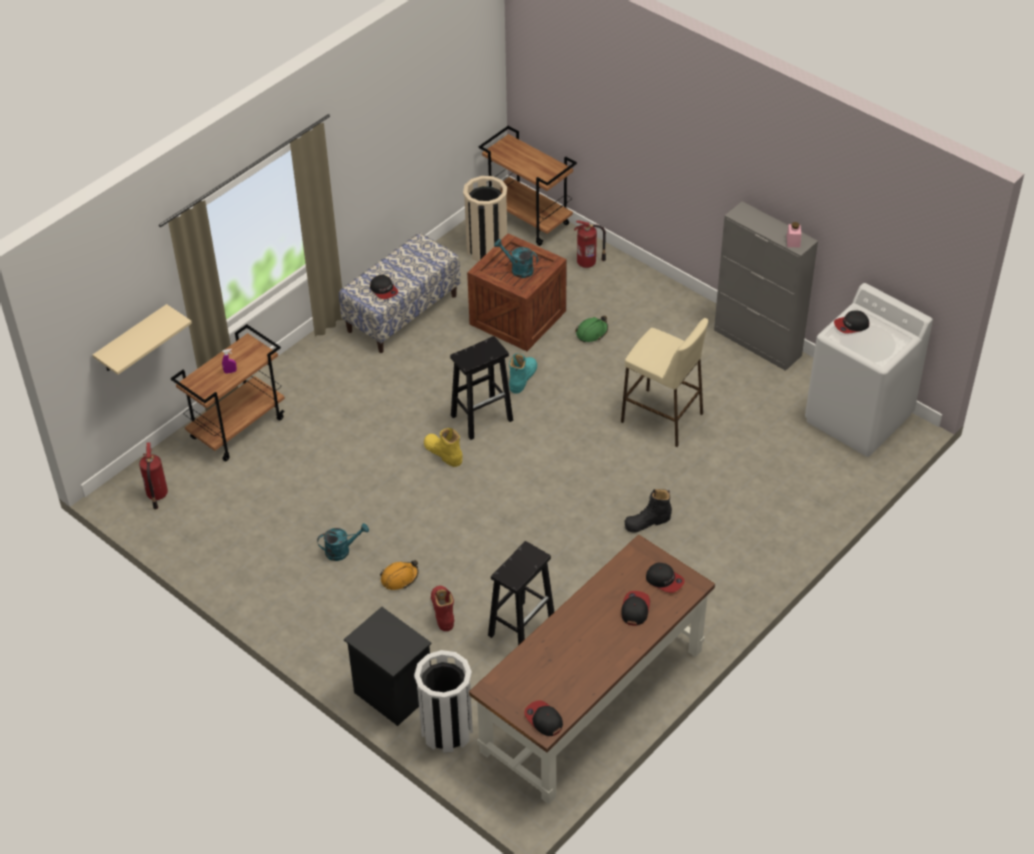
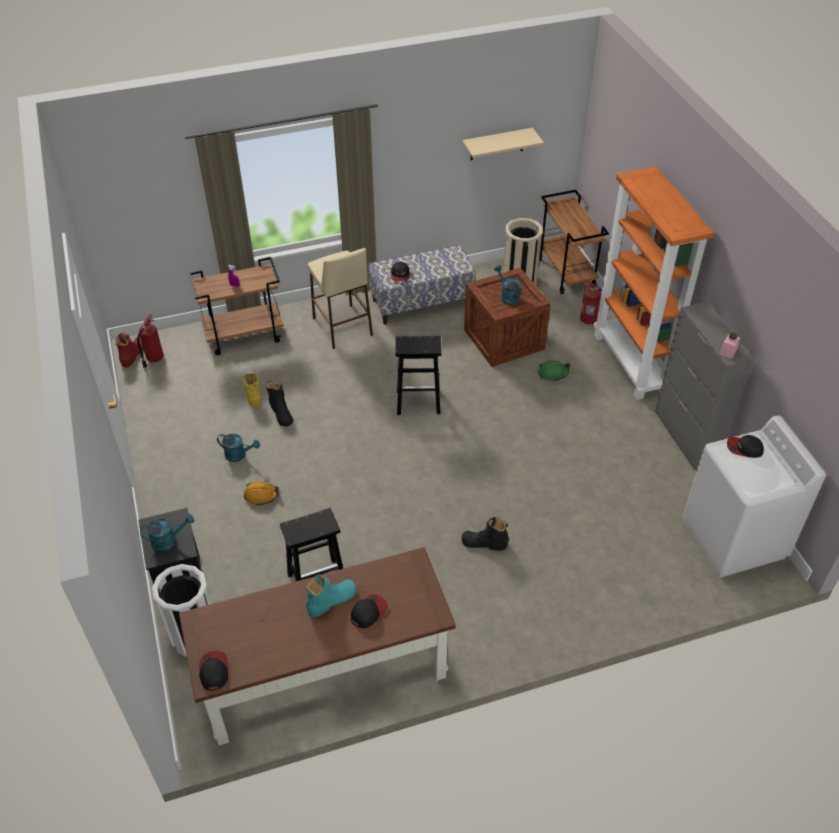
camera: 30 degrees right, 0 degrees up
beige shelf [93,304,192,375] -> beige shelf moved to [463,128,544,160]
yellow boot [424,428,462,467] -> yellow boot moved to [243,372,261,407]
red boot [431,586,454,631] -> red boot moved to [115,333,144,367]
turquoise boot [509,353,537,394] -> turquoise boot moved to [306,574,356,617]
beige stool [621,318,708,447] -> beige stool moved to [308,248,373,349]
cap [646,563,685,593] -> none
none -> turquoise watering can [140,514,194,552]
none -> black boot [266,381,293,427]
none -> orange bookcase [594,166,714,400]

